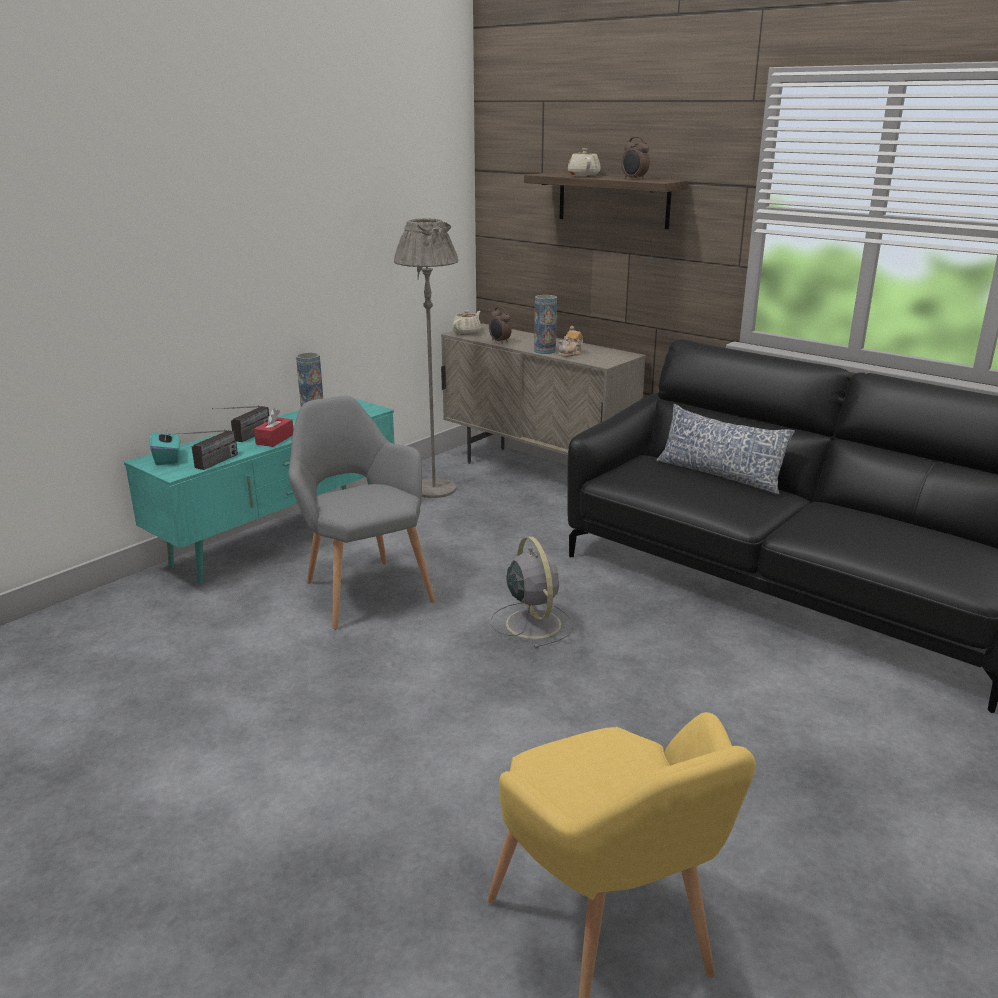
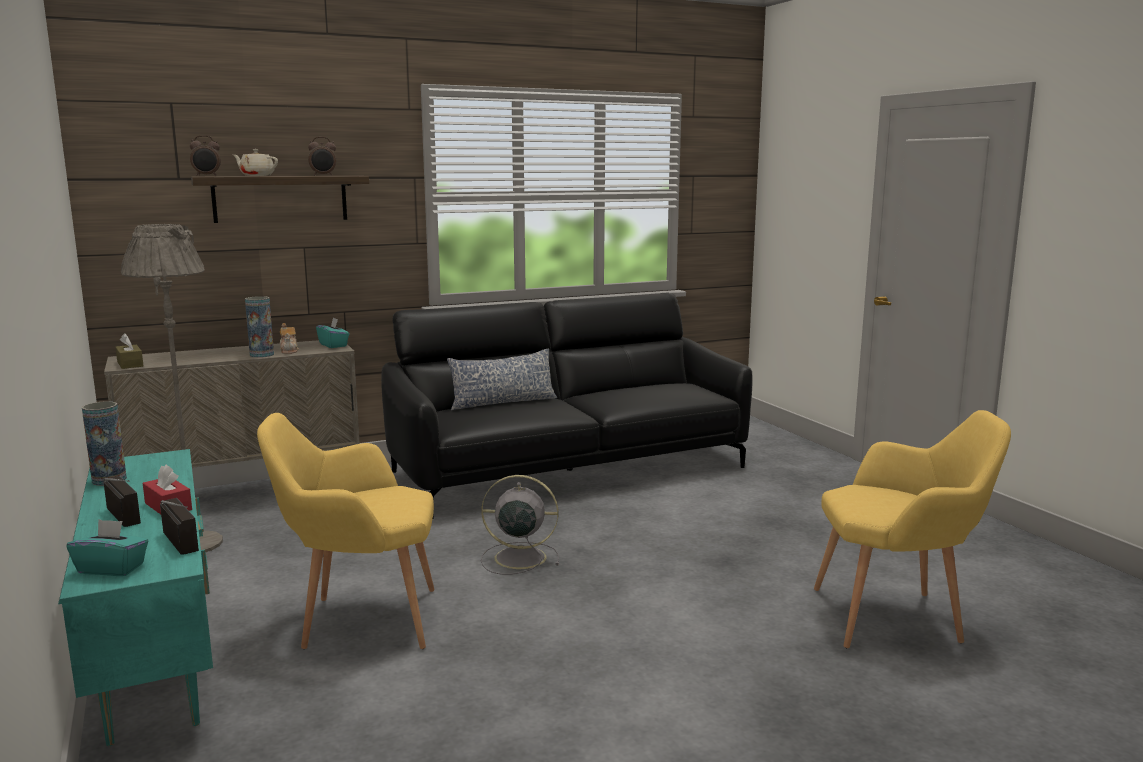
camera: 65 degrees left, 10 degrees down
grey armchair [288,396,435,630] -> yellow armchair [257,413,434,649]
beige teapot [452,310,481,335] -> brown tissue box [115,333,144,369]
alarm clock [489,307,512,344] -> alarm clock moved to [190,136,221,176]
none -> turquoise tissue box [316,318,349,348]

